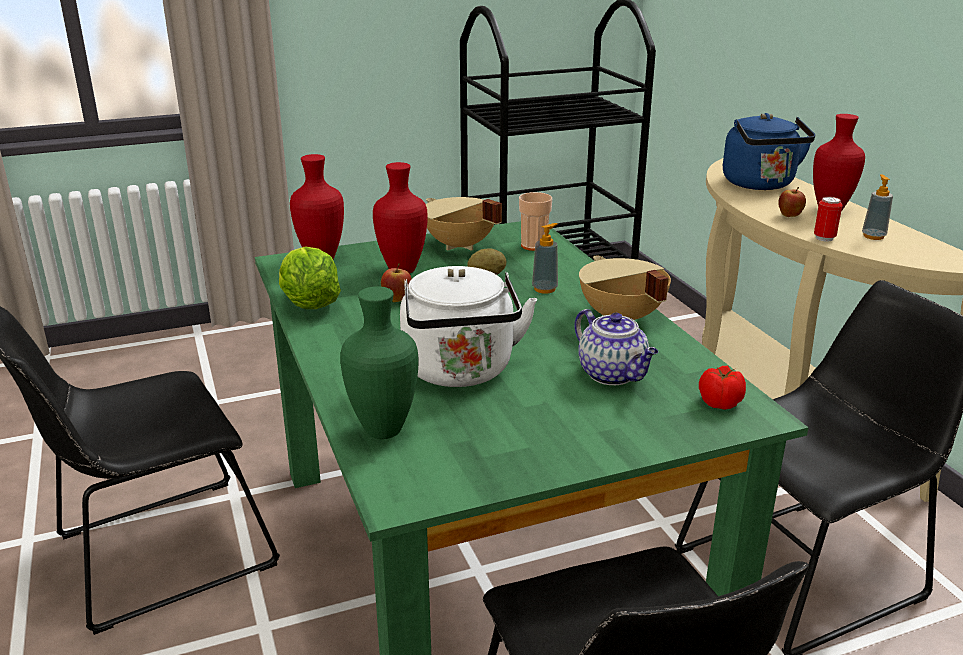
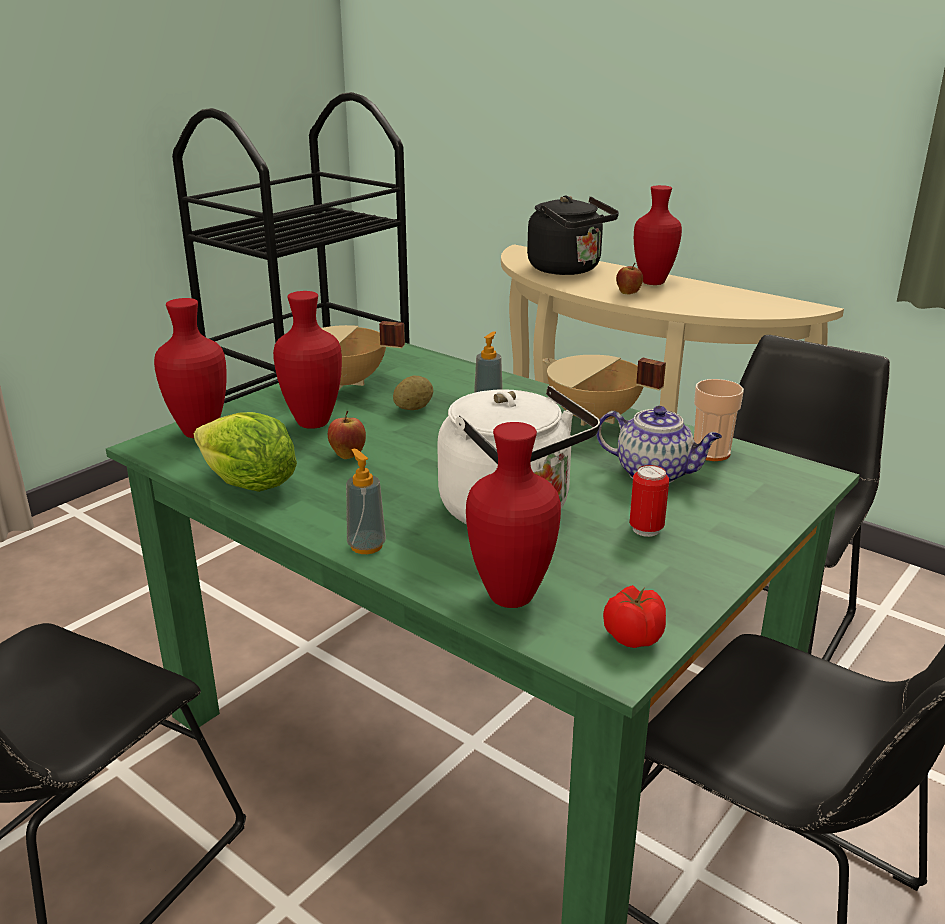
camera: 30 degrees left, 0 degrees up
green vase [340,286,419,439] -> red vase [466,422,561,608]
cup [519,192,552,251] -> cup moved to [694,379,744,461]
tomato [699,366,746,410] -> tomato moved to [603,585,666,648]
blue kettle [723,113,815,190] -> black kettle [527,196,619,275]
can [814,196,843,242] -> can moved to [629,465,669,537]
soap dispenser [862,175,893,240] -> soap dispenser moved to [346,448,386,554]

